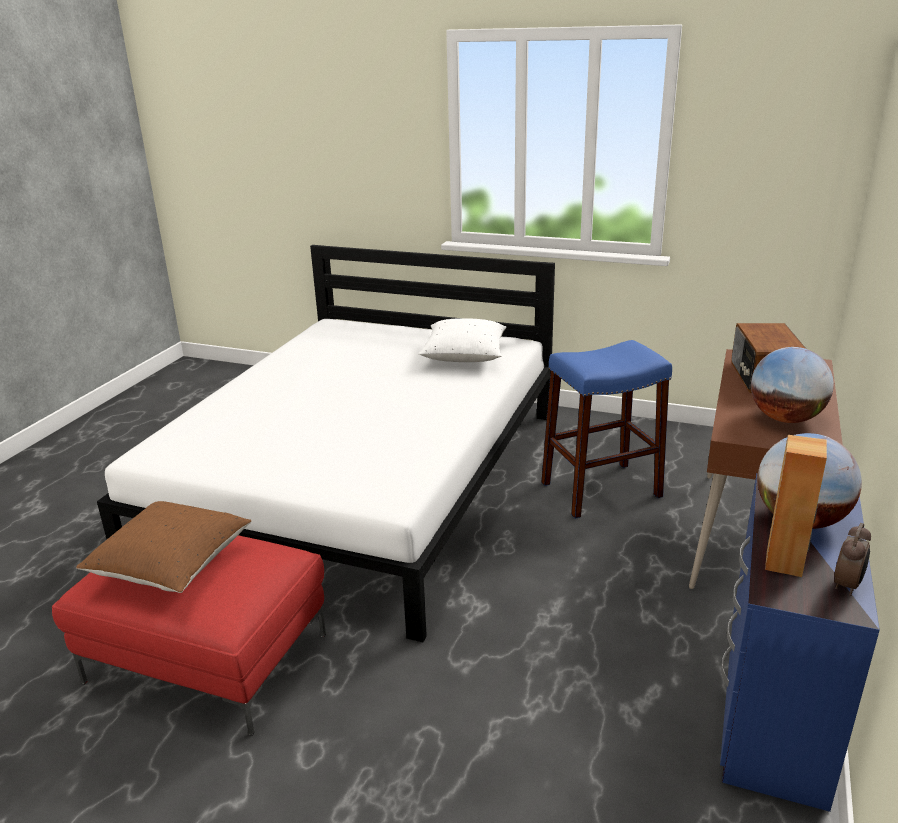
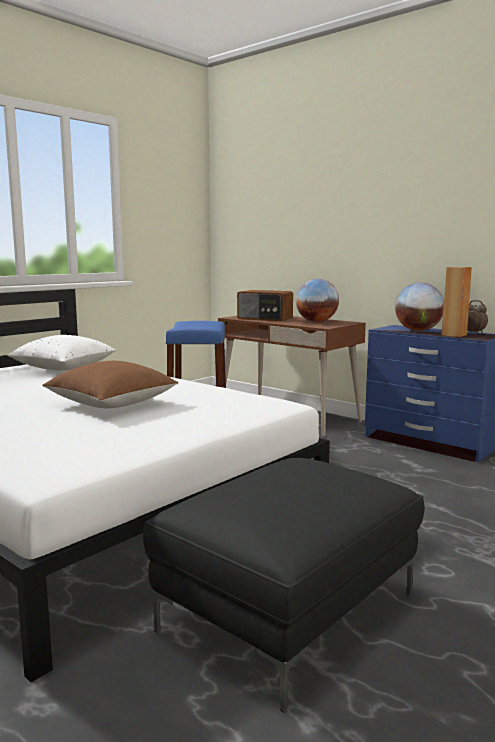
camera: 70 degrees left, 15 degrees down
red ottoman [52,535,326,736] -> black ottoman [143,458,424,713]
brown pillow [76,501,252,593] -> brown pillow moved to [42,361,179,408]

